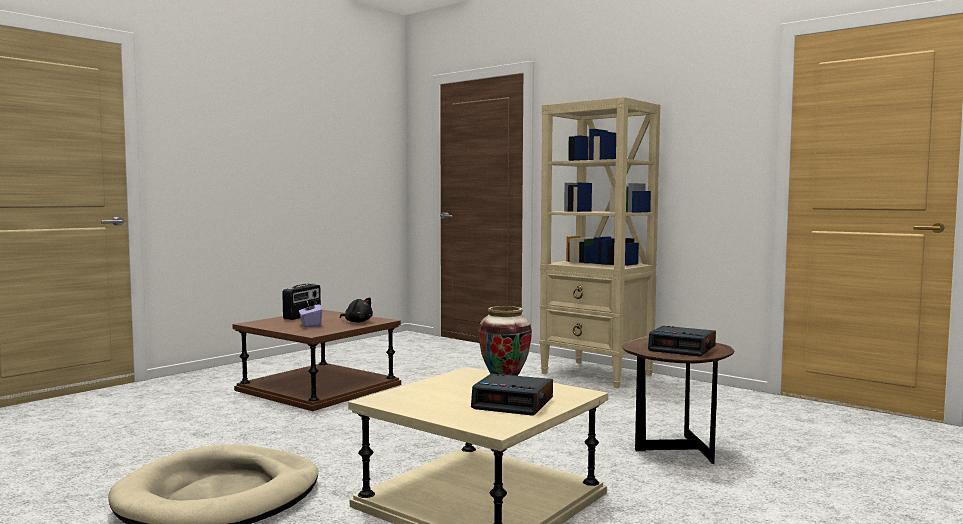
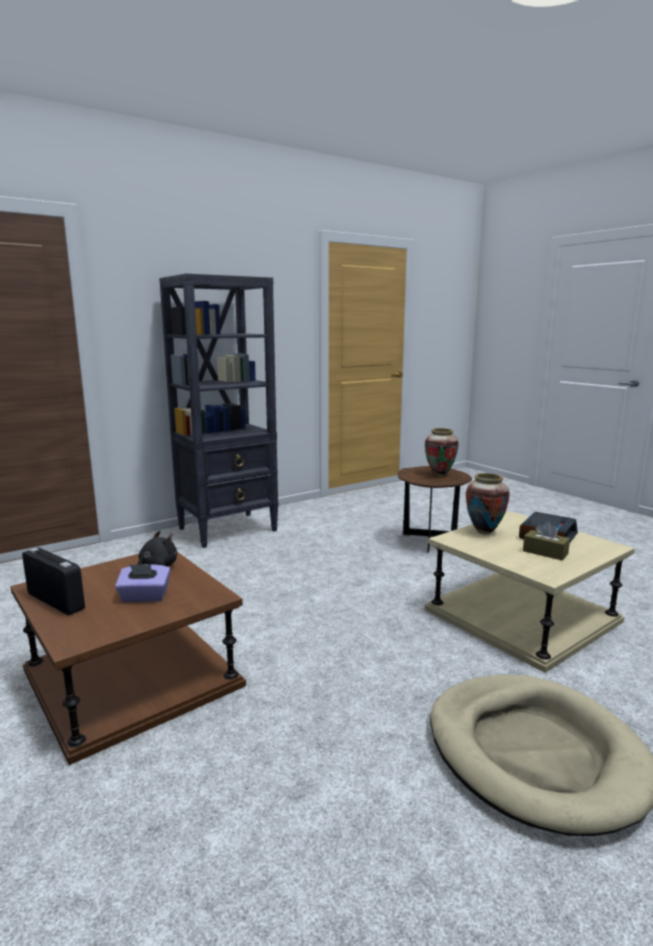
camera: 75 degrees left, 10 degrees up
beige bookcase [539,97,660,388] -> black bookcase [159,274,279,548]
alarm clock [648,326,716,357] -> vase [425,428,459,476]
none -> brown tissue box [523,522,570,560]

